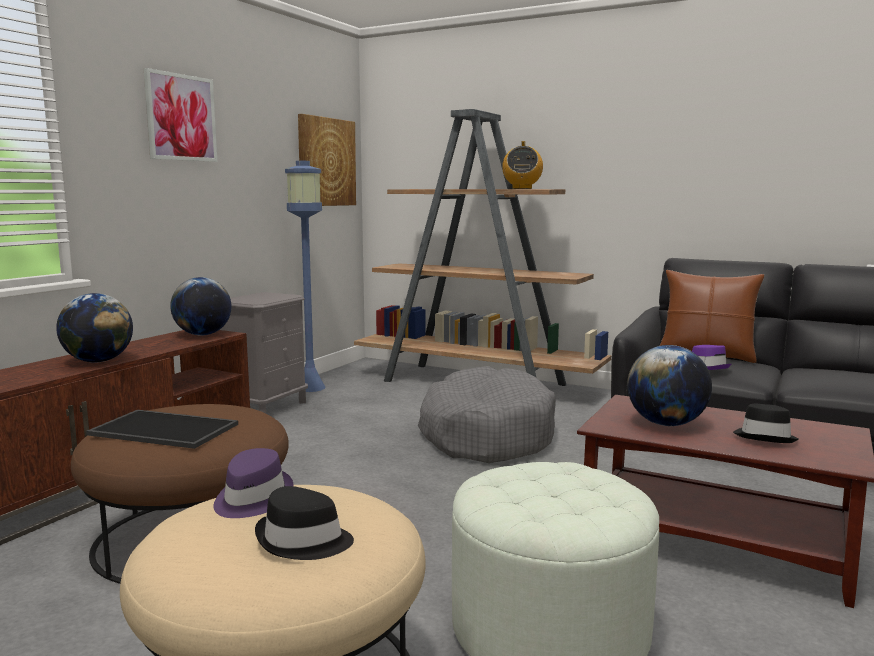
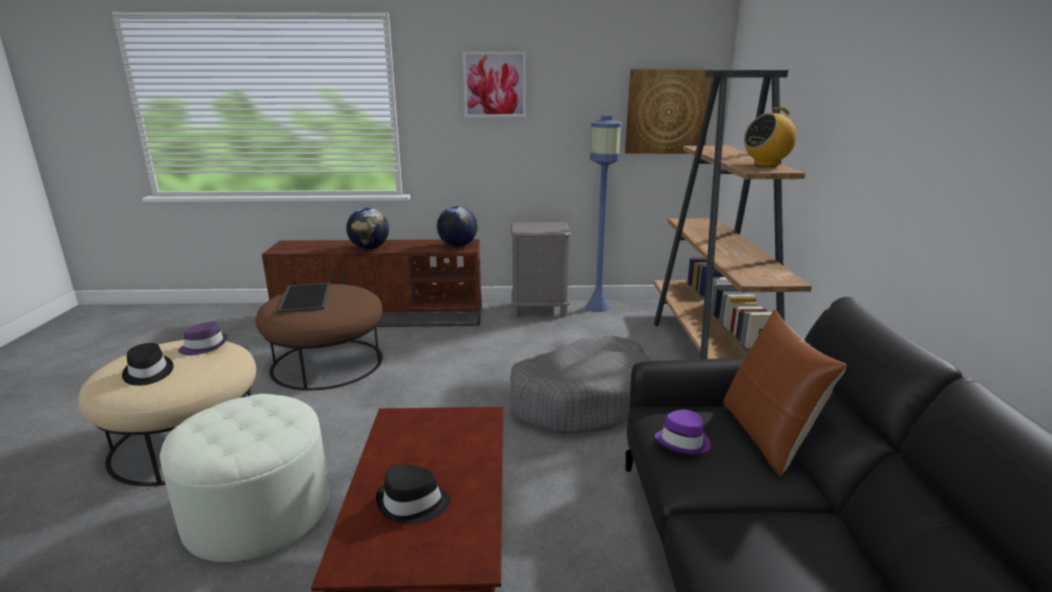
camera: 60 degrees right, 10 degrees up
globe [627,345,712,426] -> none

